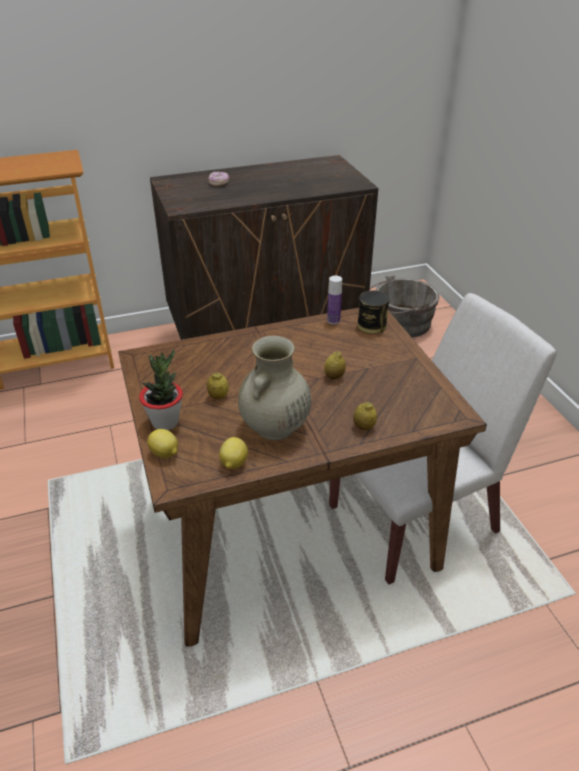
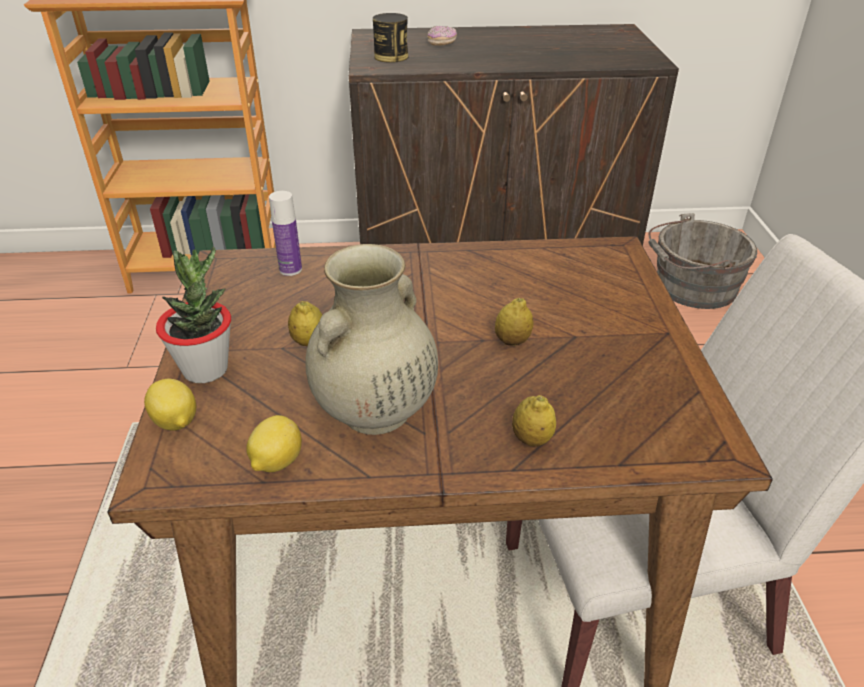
camera: 15 degrees right, 0 degrees up
bottle [327,275,342,324] -> bottle moved to [269,191,302,276]
can [357,290,389,334] -> can moved to [373,13,408,63]

